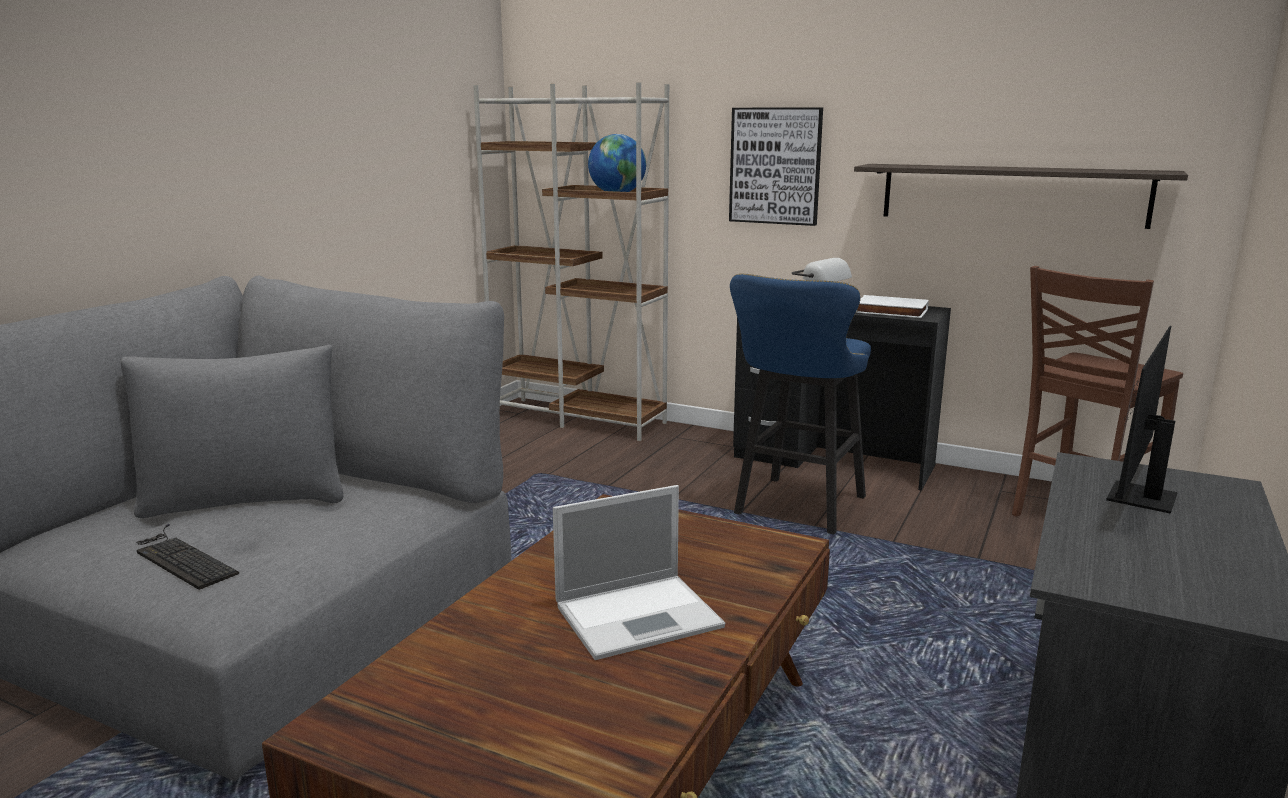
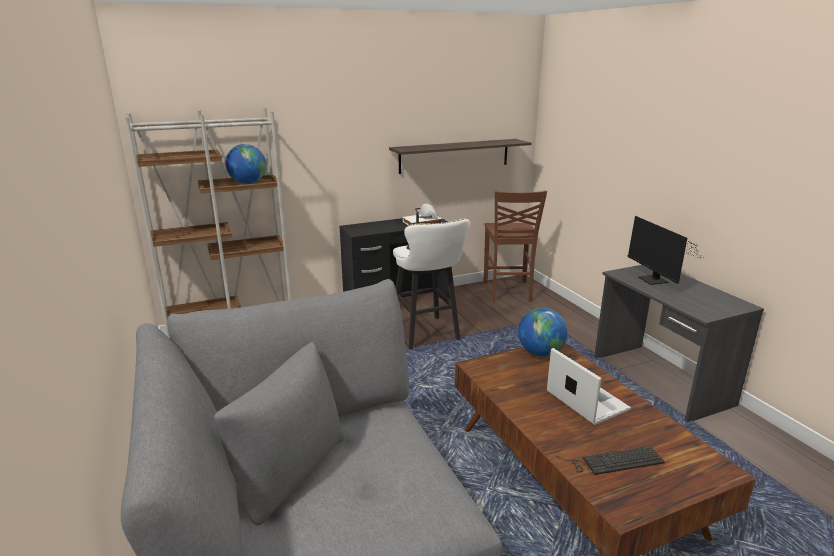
camera: 50 degrees left, 5 degrees up
keyboard [136,524,239,590] -> keyboard moved to [556,446,665,475]
laptop [553,485,725,660] -> laptop turned 45 degrees counterclockwise [547,348,631,425]
picture [729,107,823,226] -> none
blue stool [730,273,871,535] -> white stool [393,218,471,350]
none -> globe [518,308,567,356]

